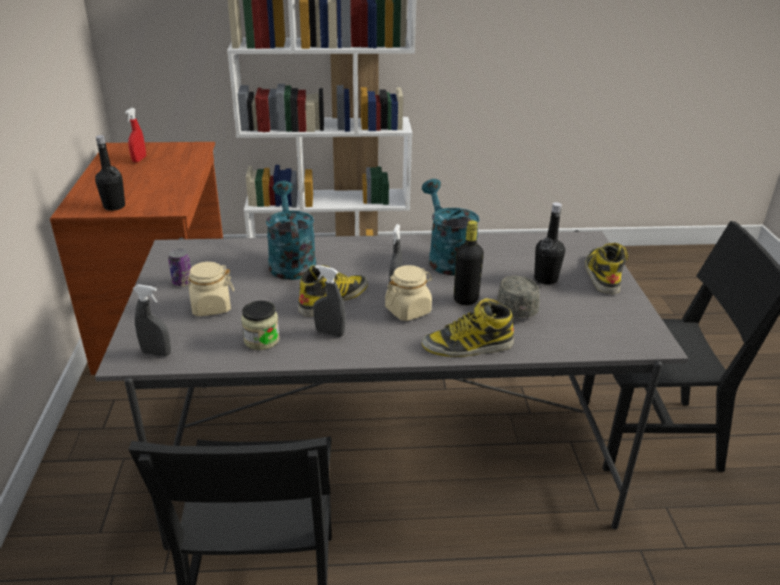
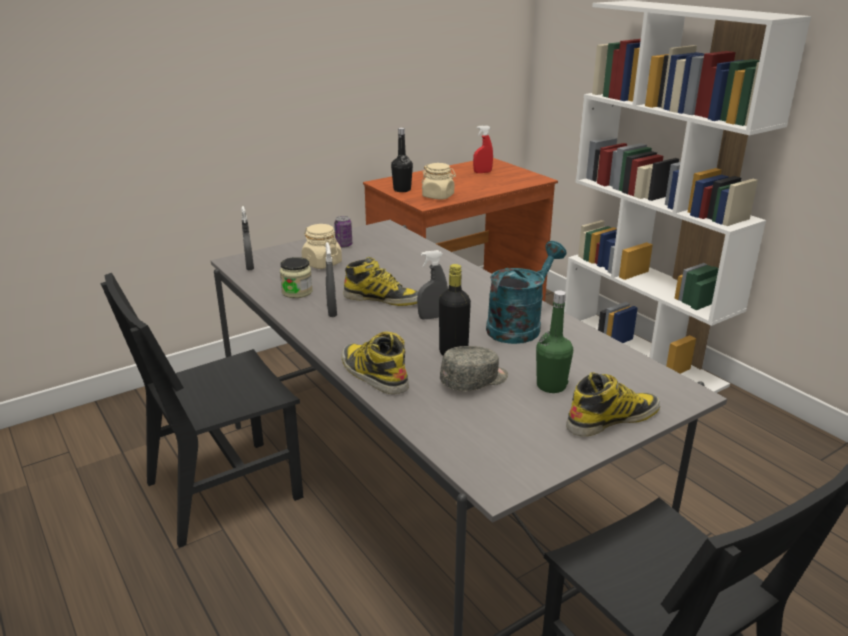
camera: 60 degrees right, 5 degrees down
turquoise watering can [266,181,316,280] -> none
beige jar [385,265,432,321] -> beige jar moved to [422,163,456,200]
black bottle [534,202,565,285] -> green bottle [536,290,573,393]

